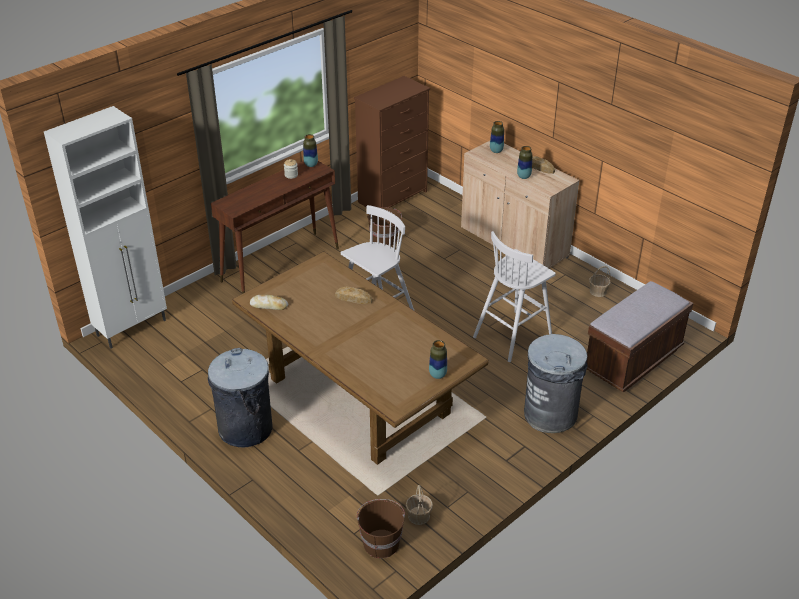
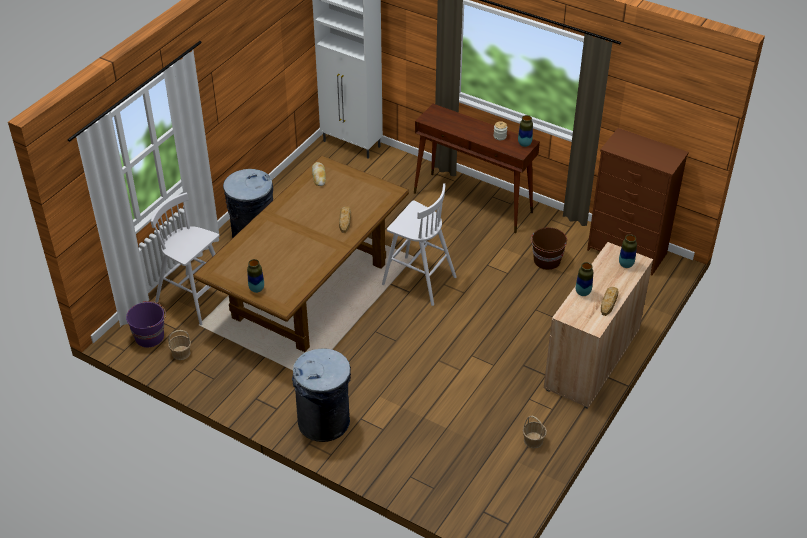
camera: 75 degrees right, 5 degrees up
brown bucket [357,499,405,558] -> purple bucket [126,301,166,347]
white stool [473,231,556,362] -> white stool moved to [151,193,219,325]
brown bench [587,281,693,393] -> none

